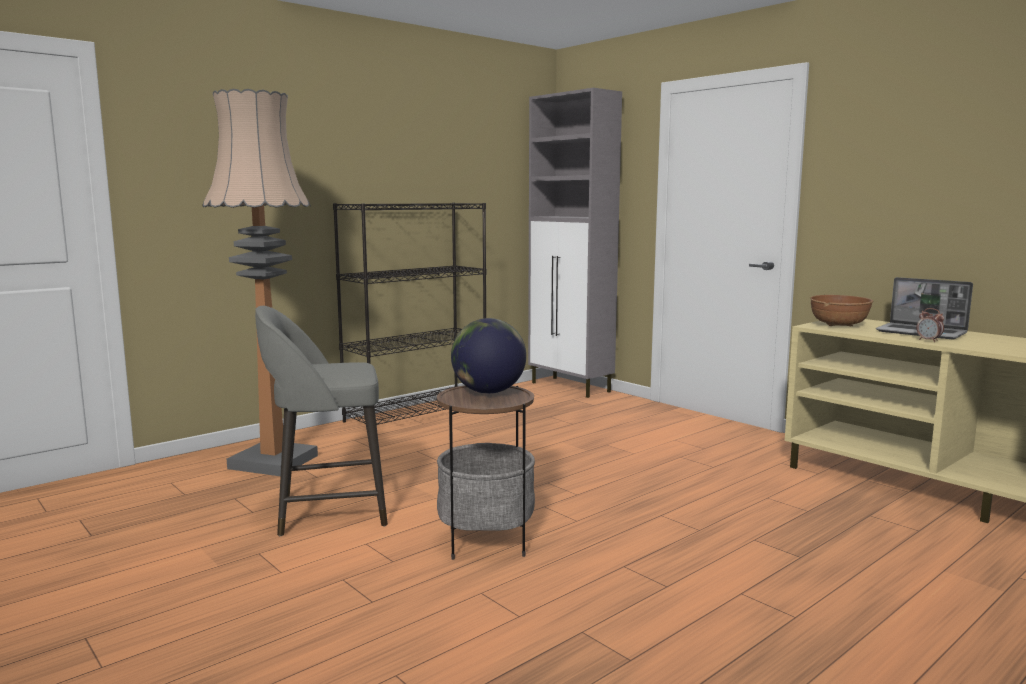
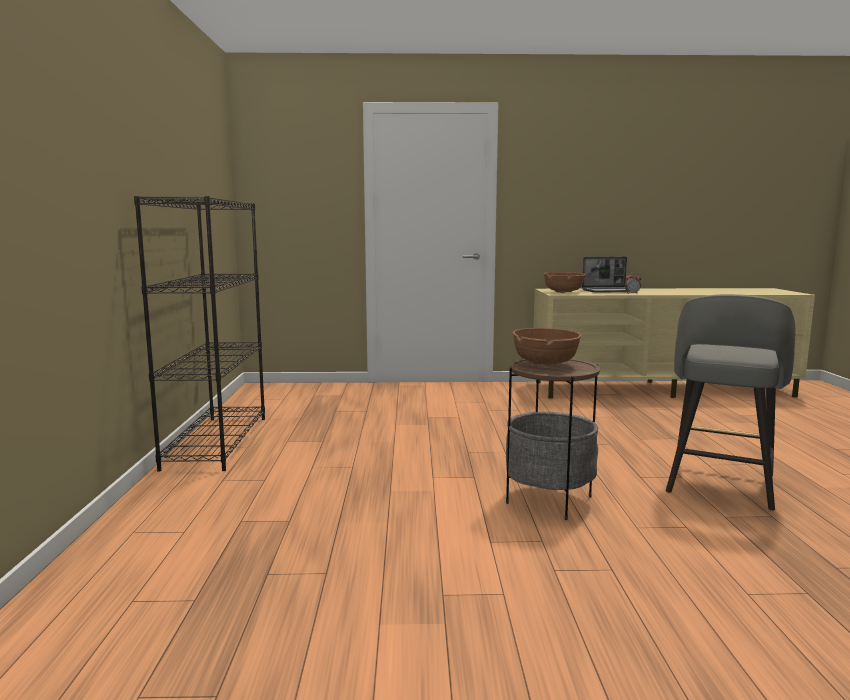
camera: 50 degrees left, 0 degrees up
floor lamp [202,89,318,476] -> none
grey stool [255,306,388,536] -> grey stool moved to [666,294,796,511]
globe [451,318,526,394] -> brown bowl [513,328,581,367]
grey cabinet [528,88,622,398] -> none

